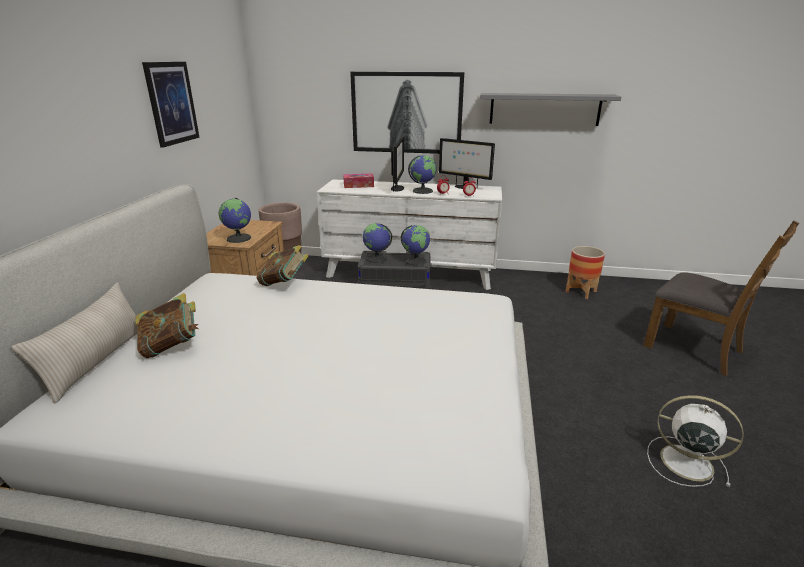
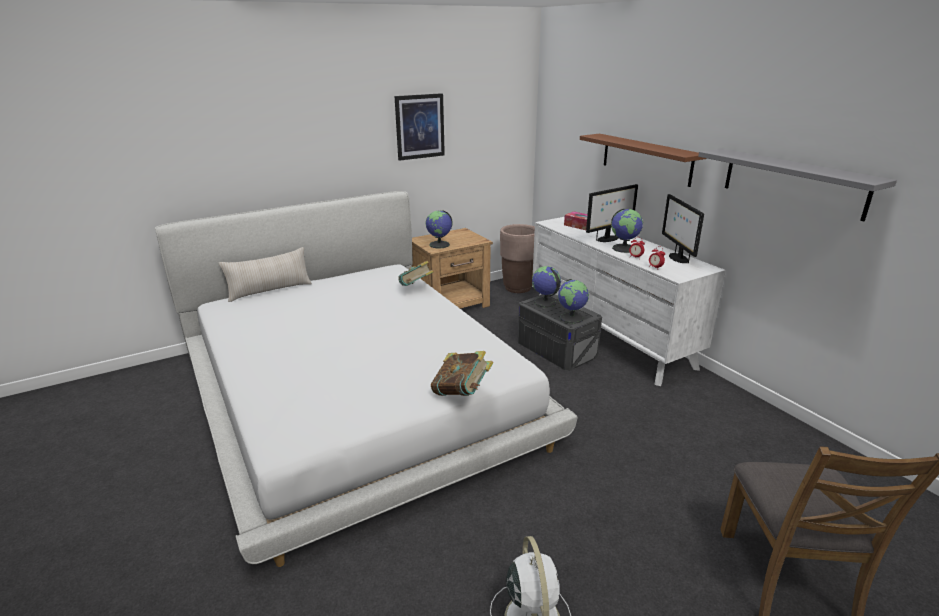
camera: 50 degrees right, 0 degrees up
book [135,293,199,358] -> book moved to [431,351,493,396]
picture [350,72,464,154] -> brown shelf [580,134,706,187]
planter [566,246,605,299] -> none

